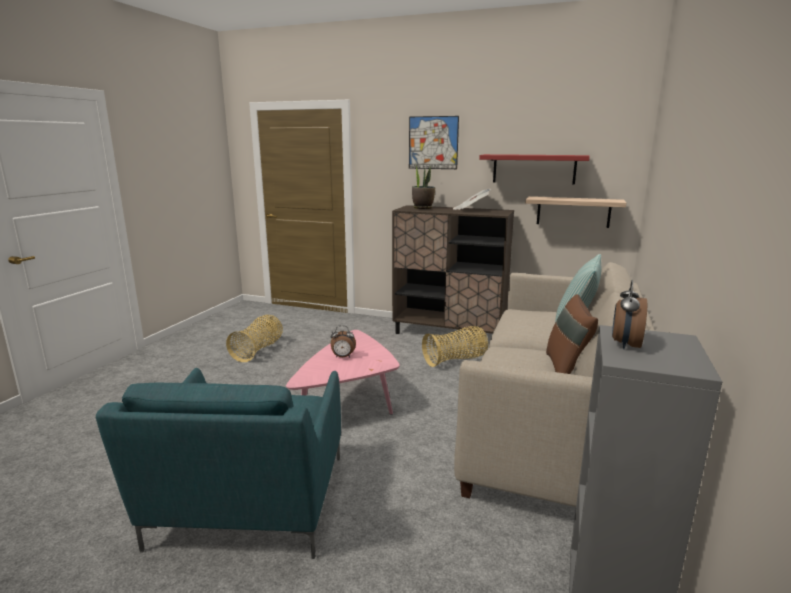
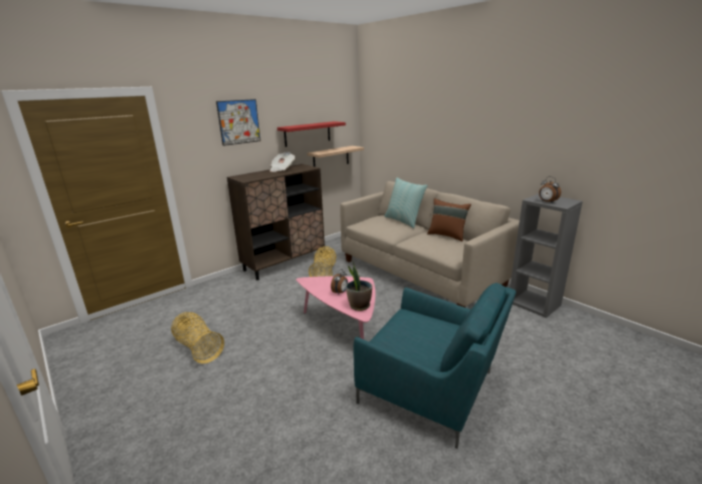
camera: 60 degrees left, 5 degrees up
potted plant [412,163,435,209] -> potted plant moved to [346,262,372,311]

